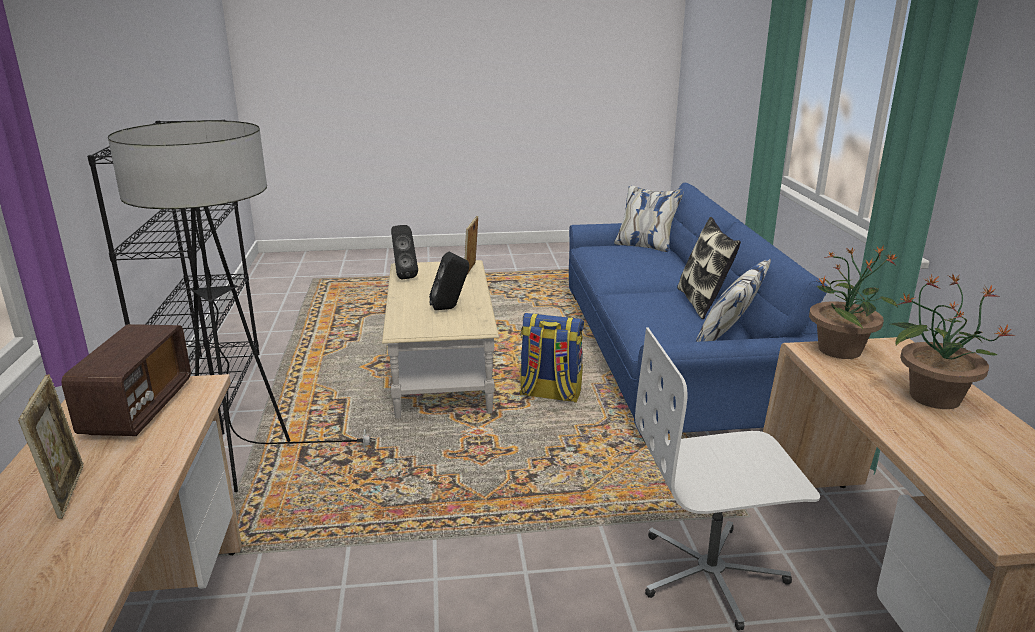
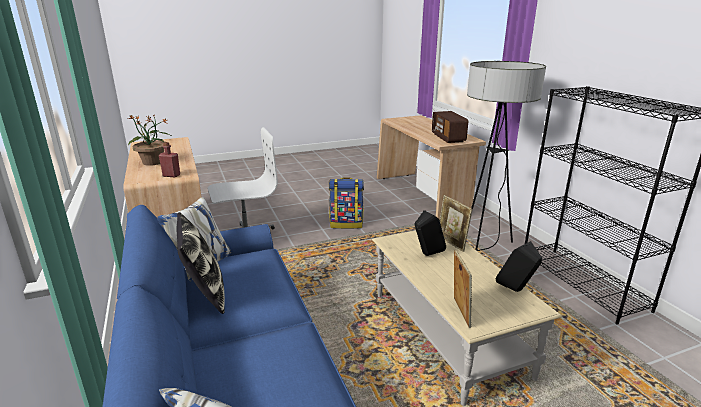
camera: 165 degrees right, 0 degrees up
picture frame [18,374,84,519] -> picture frame moved to [440,195,473,252]
backpack [519,313,584,403] -> backpack moved to [329,177,364,229]
potted plant [809,246,898,359] -> red bottle [159,142,180,177]

